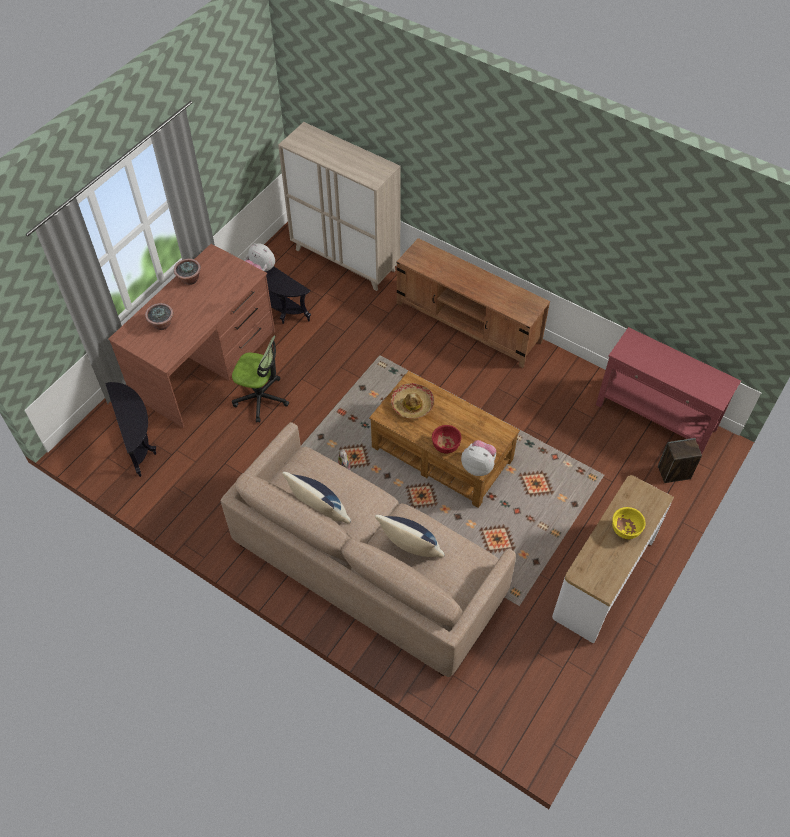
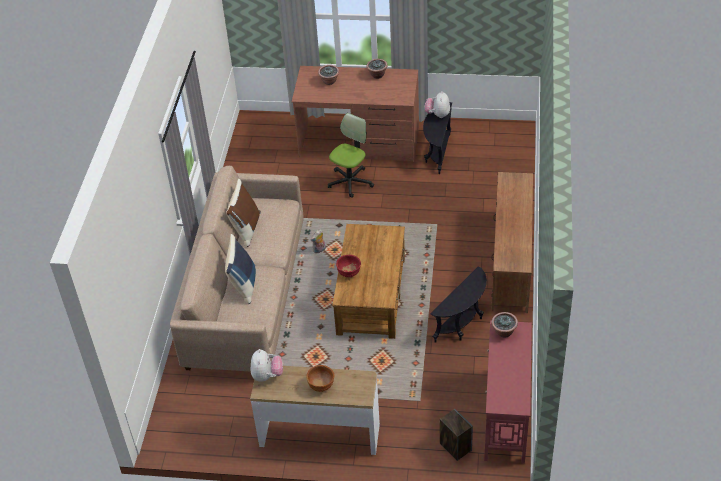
camera: 65 degrees right, 10 degrees down
black side table [105,382,156,477] -> black side table moved to [431,266,487,343]
office chair [232,335,289,423] -> office chair turned 135 degrees counterclockwise [328,113,374,198]
beige cabinet [278,122,401,291] -> none
blue pillow [282,472,351,523] -> brown pillow [226,179,261,247]
hat [391,383,434,419] -> none
plush toy [461,440,496,476] -> plush toy moved to [251,349,283,382]
yellow bowl [612,507,646,539] -> brown bowl [306,365,334,392]
none -> potted plant [491,312,518,338]

